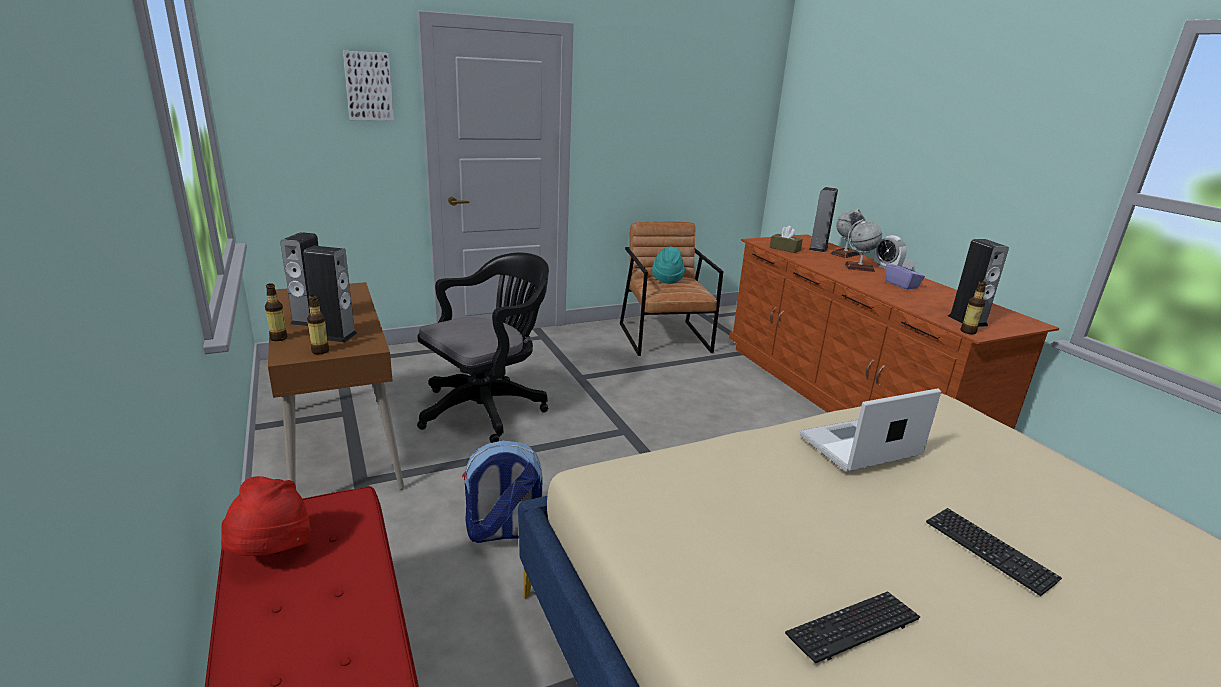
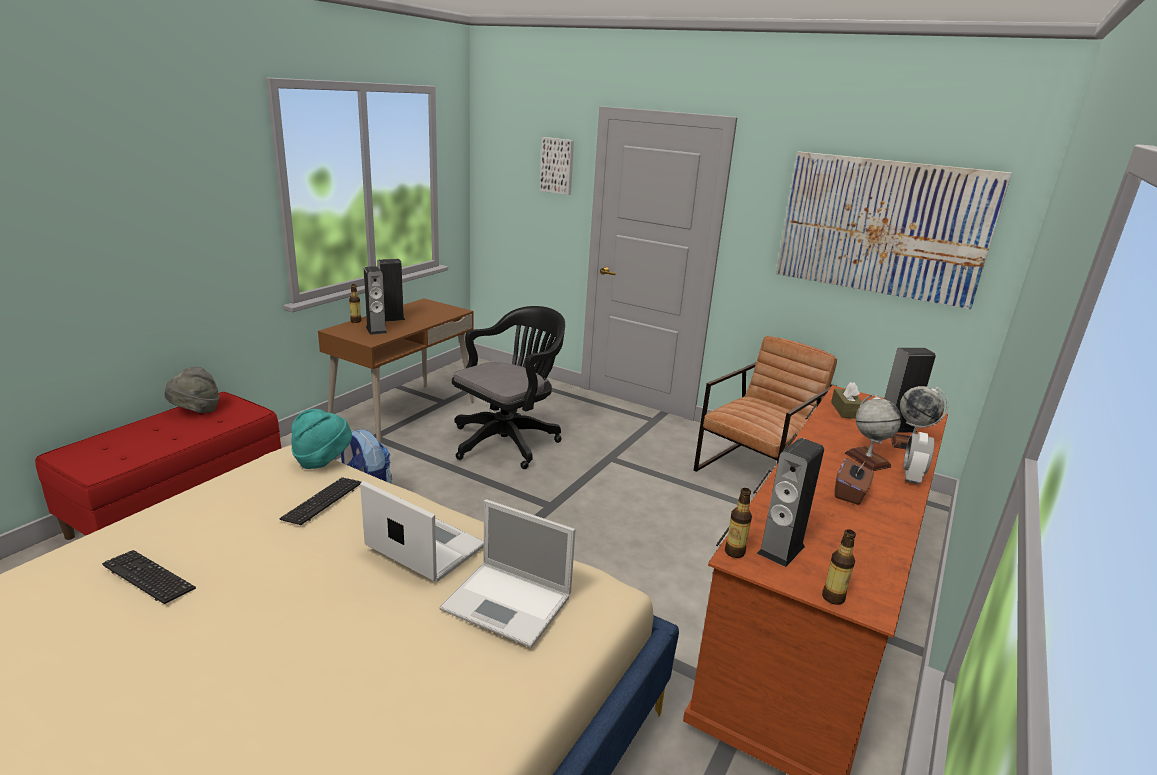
camera: 55 degrees right, 0 degrees up
red hat [221,476,311,556] -> grey hat [165,367,219,413]
bottle [307,295,329,354] -> bottle moved to [822,529,856,605]
black office chair [417,253,549,443] -> black office chair turned 60 degrees counterclockwise [452,306,565,469]
turquoise hat [652,246,685,284] -> turquoise hat moved to [291,409,352,469]
purple tissue box [886,258,925,289] -> brown tissue box [835,458,874,505]
keyboard [926,508,1062,596] -> keyboard moved to [279,477,361,525]
none -> laptop [439,499,576,648]
none -> picture [776,151,1012,309]

